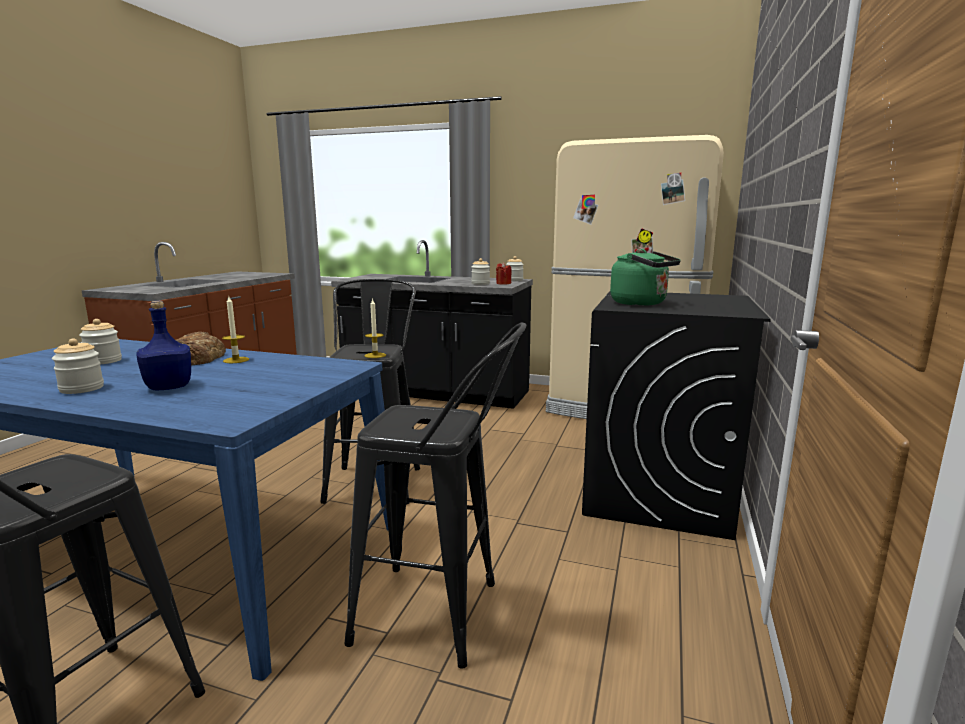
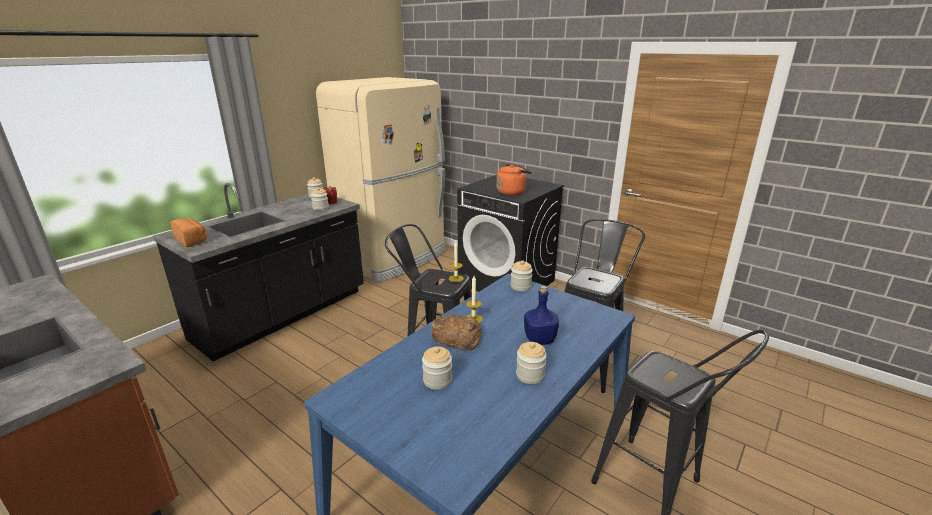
camera: 70 degrees left, 10 degrees up
green kettle [610,249,681,306] -> orange kettle [497,164,532,196]
none -> bread [170,218,207,247]
none -> jar [510,260,533,291]

